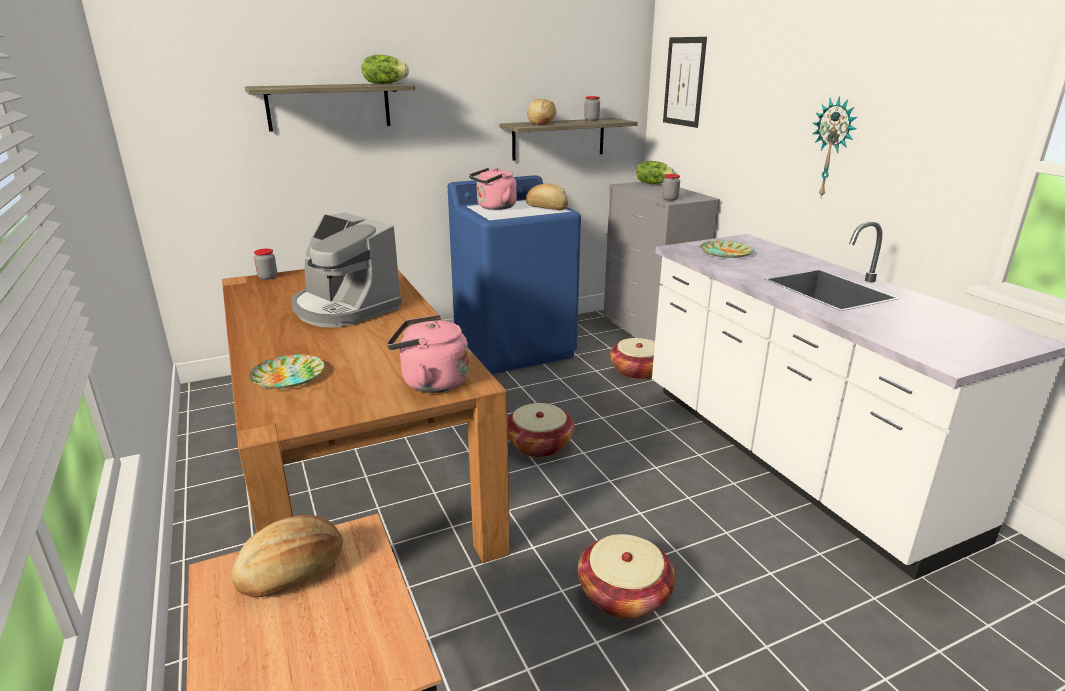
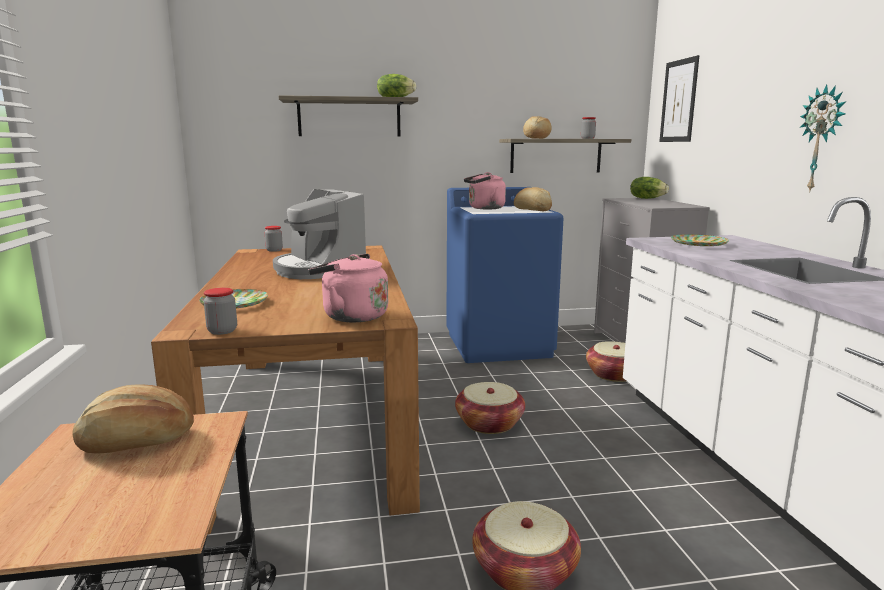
camera: 15 degrees right, 10 degrees down
jar [662,174,680,201] -> jar moved to [204,288,237,335]

